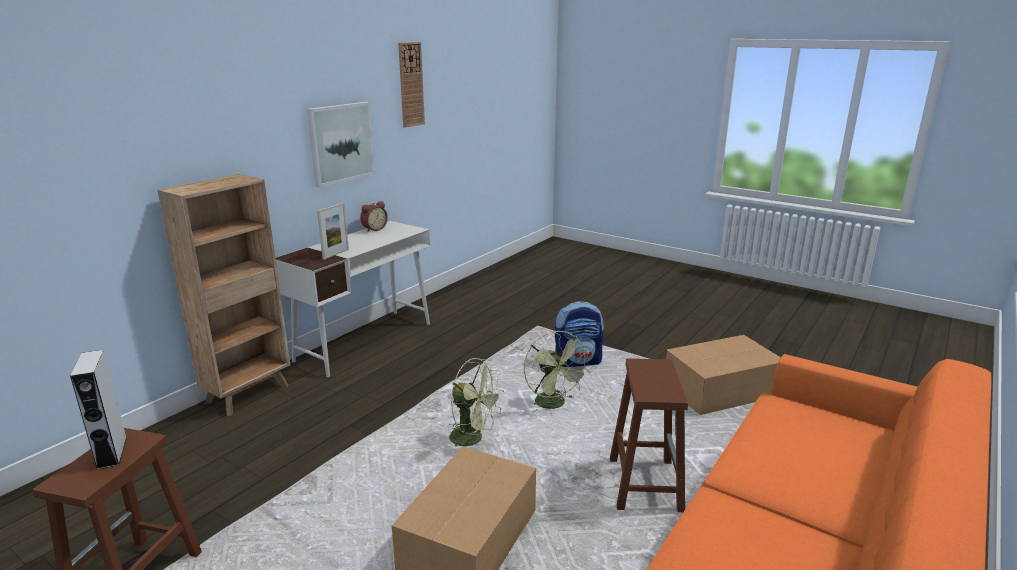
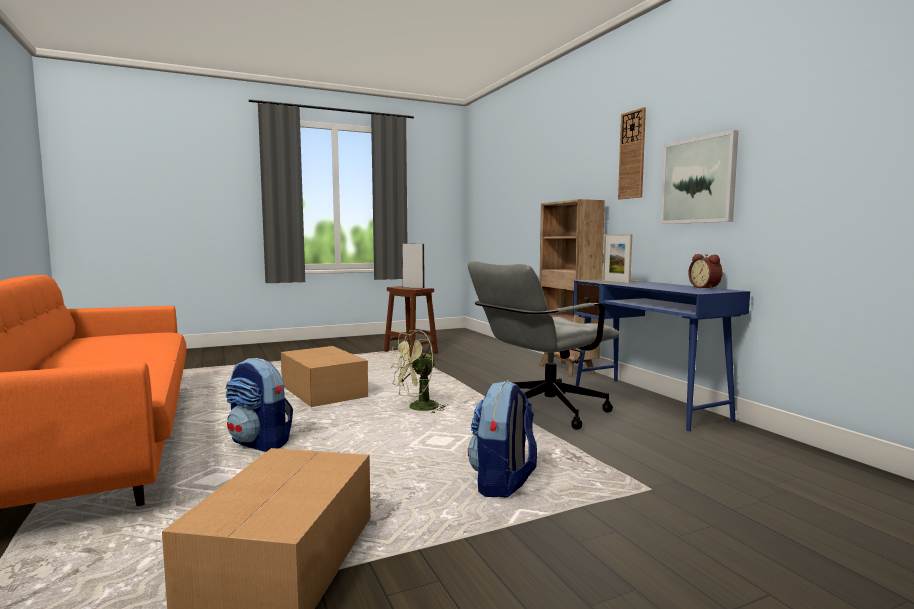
camera: 120 degrees right, 15 degrees down
white desk [275,221,430,377] -> blue desk [573,279,750,431]
wall clock [398,42,425,127] -> wall clock moved to [618,107,646,199]
green fan [524,331,590,413] -> none
brown stool [610,358,688,512] -> backpack [225,358,293,452]
none -> grey office chair [468,261,620,430]

